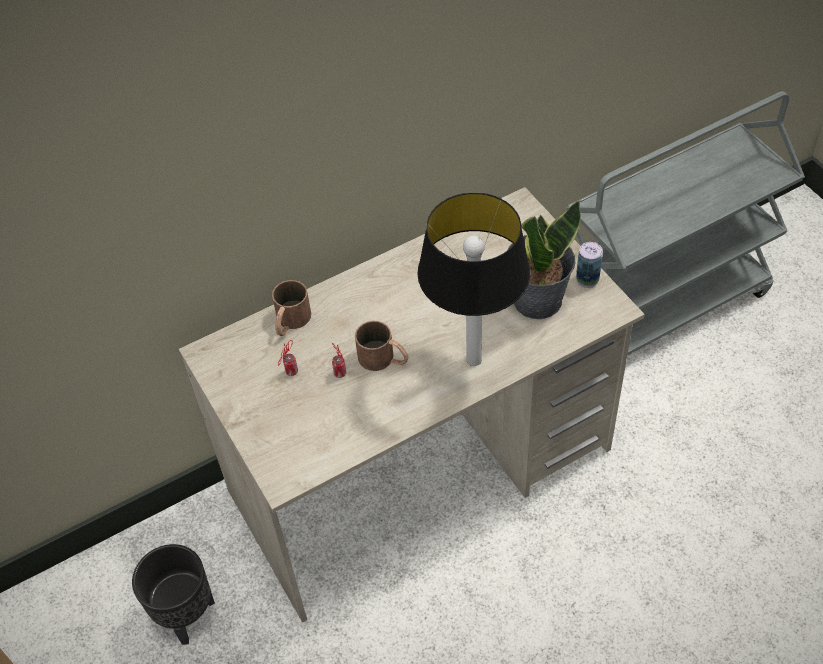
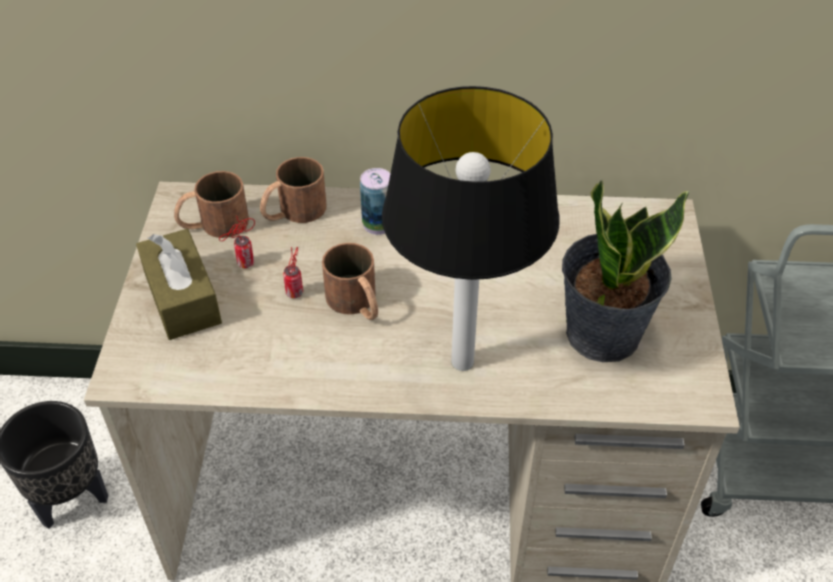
camera: 30 degrees right, 5 degrees down
can [576,242,603,288] -> can moved to [360,168,391,235]
none -> brown tissue box [136,229,222,340]
none -> brown mug [174,171,249,238]

